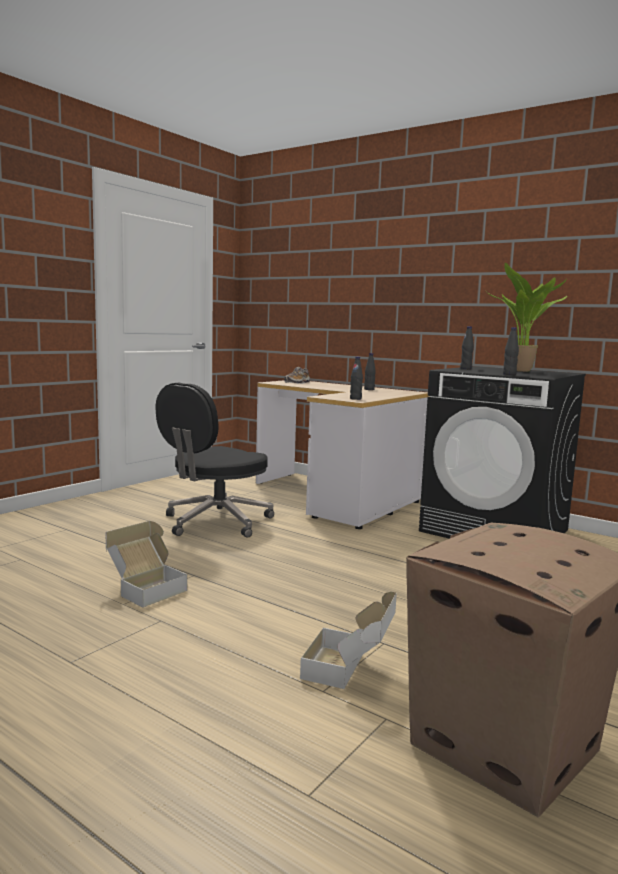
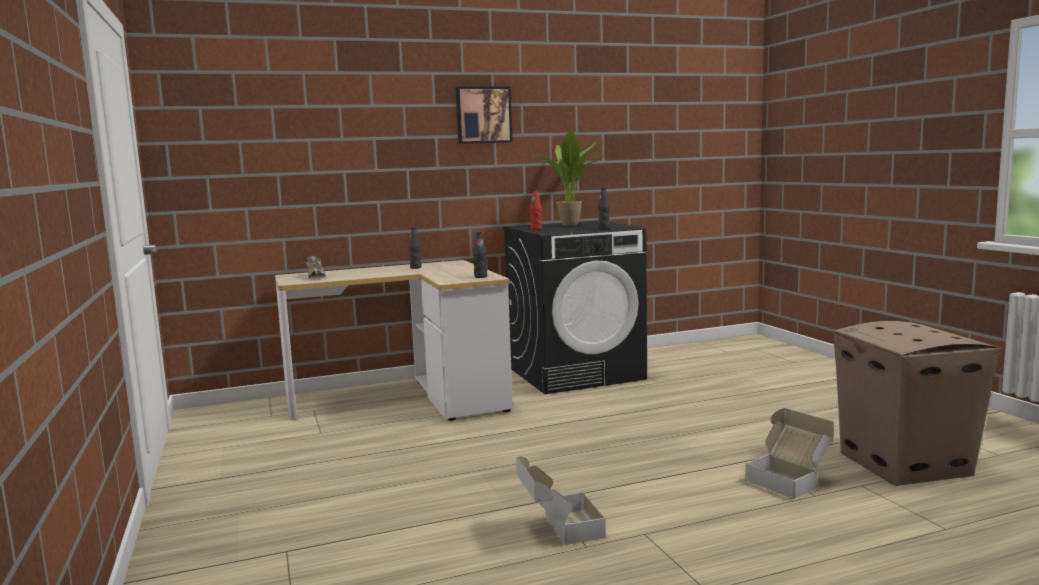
camera: 55 degrees left, 0 degrees up
black office chair [155,382,274,538] -> none
black bottle [460,326,474,369] -> red bottle [530,189,542,230]
none -> picture [456,87,512,144]

